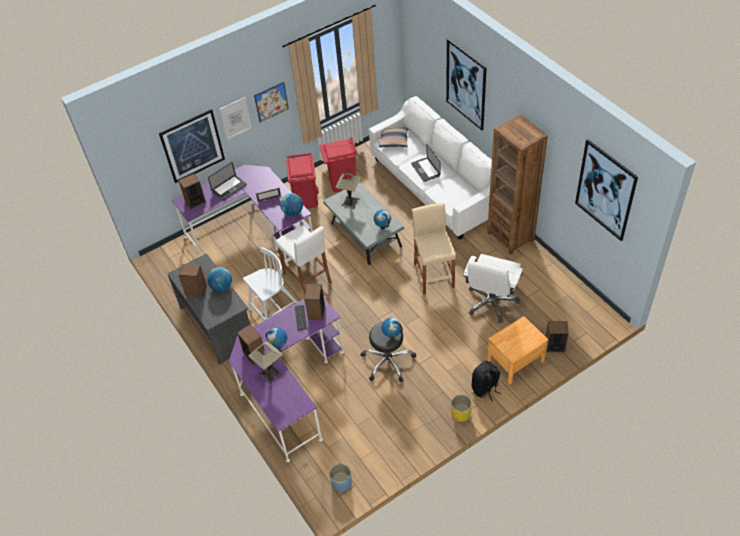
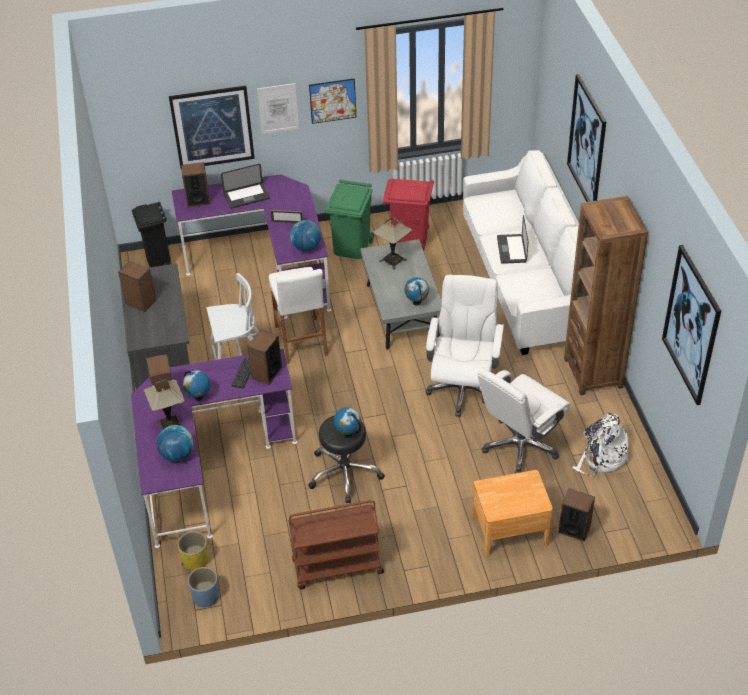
camera: 20 degrees right, 5 degrees down
globe [207,267,232,292] -> globe moved to [157,425,193,462]
red trash can [286,153,319,208] -> green trash can [325,180,374,259]
pillow [379,127,409,148] -> none
beige stool [412,203,456,295] -> white office chair [426,275,504,417]
yellow planter [451,394,472,422] -> yellow planter moved to [178,531,209,571]
black backpack [472,361,501,401] -> none
none -> black trash can [132,201,171,267]
none -> brown cart [288,500,384,589]
none -> white backpack [572,413,629,477]

